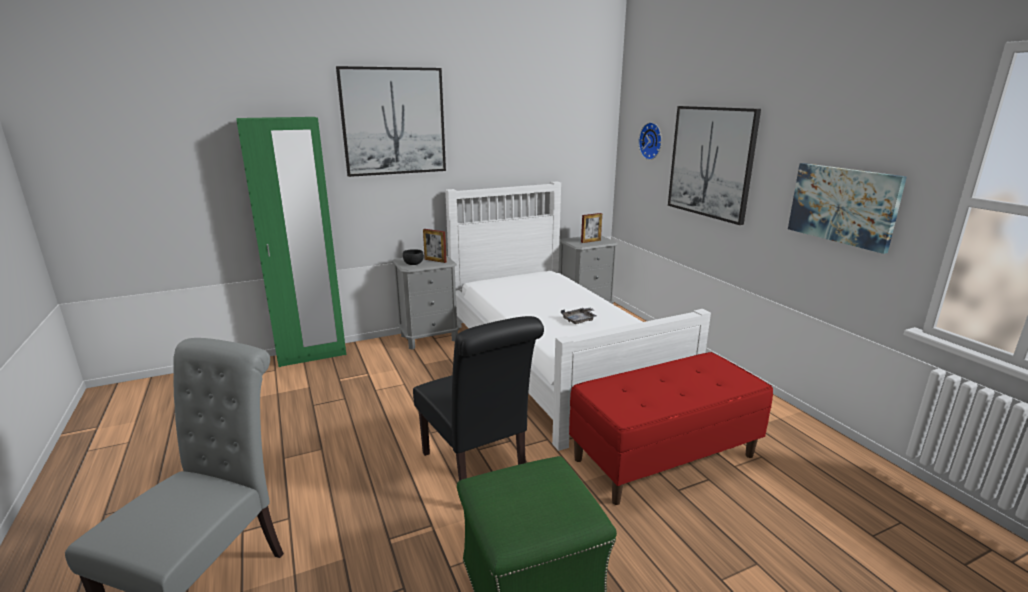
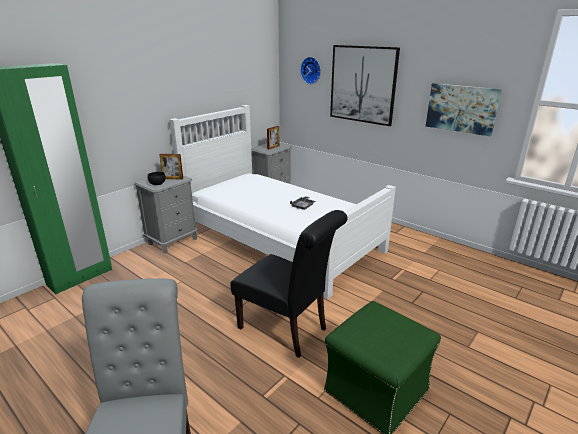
camera: 25 degrees left, 5 degrees up
picture [336,66,446,177] -> none
red bench [569,352,773,505] -> none

